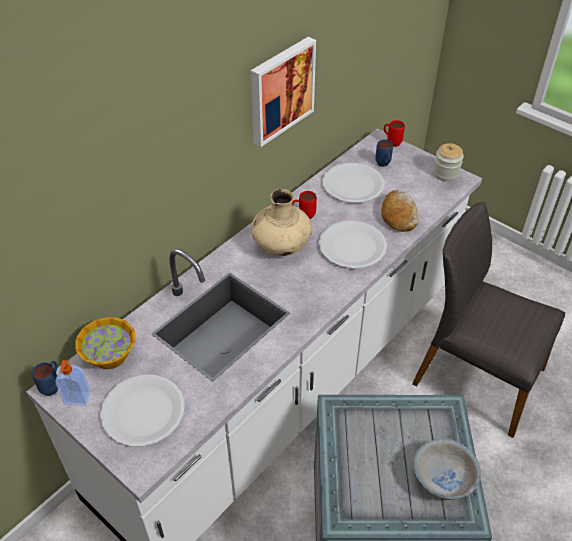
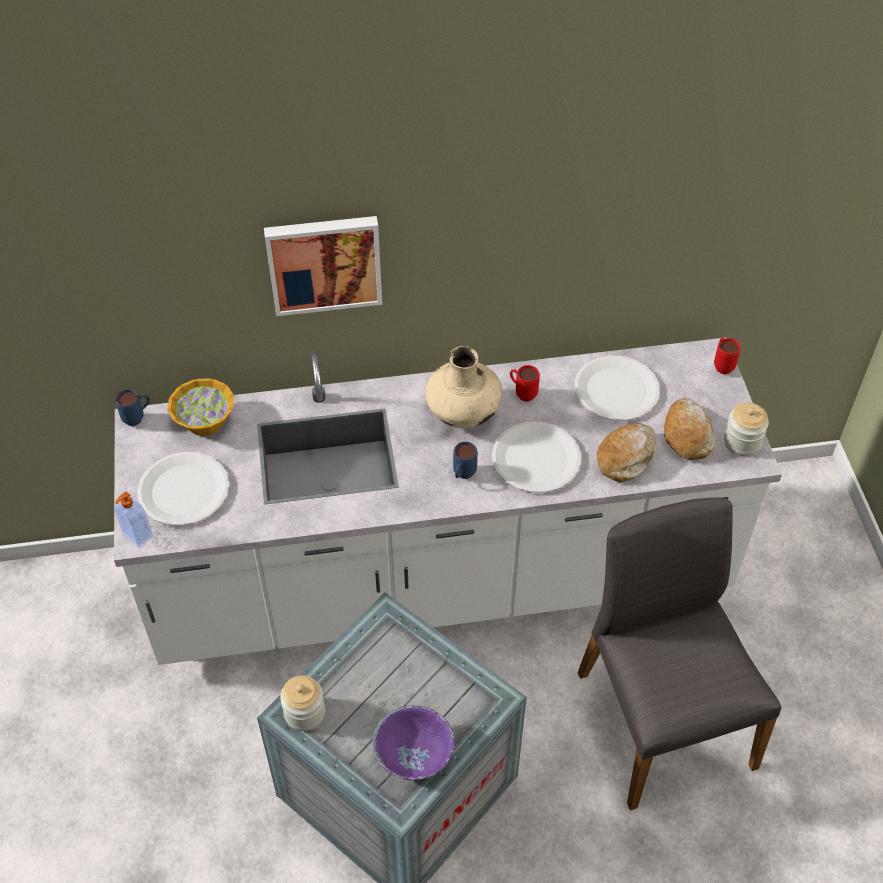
camera: 40 degrees right, 5 degrees up
soap dispenser [55,360,91,406] -> soap dispenser moved to [114,491,153,548]
picture [251,37,316,147] -> picture moved to [264,216,382,316]
blue mug [375,139,393,167] -> blue mug moved to [453,442,478,479]
white bowl [413,439,481,500] -> purple bowl [373,705,455,781]
none -> jar [280,675,325,731]
none -> bread [664,397,715,460]

